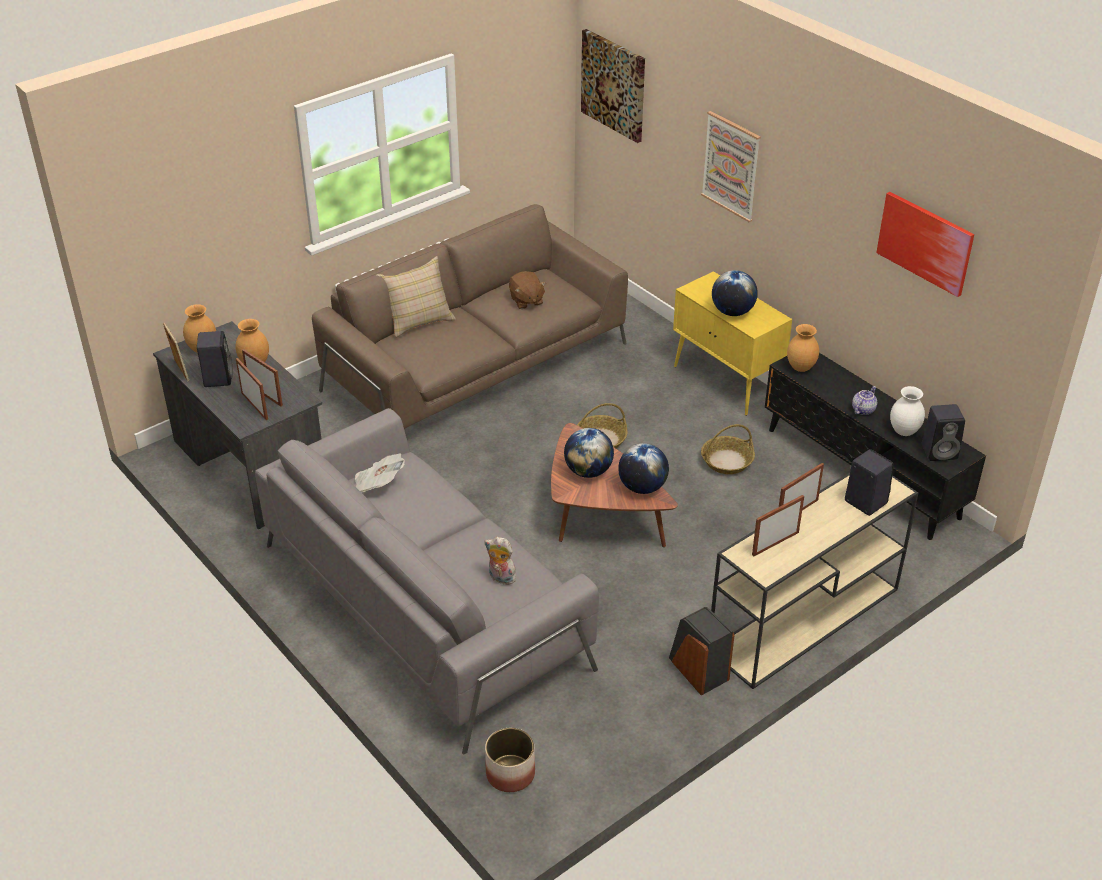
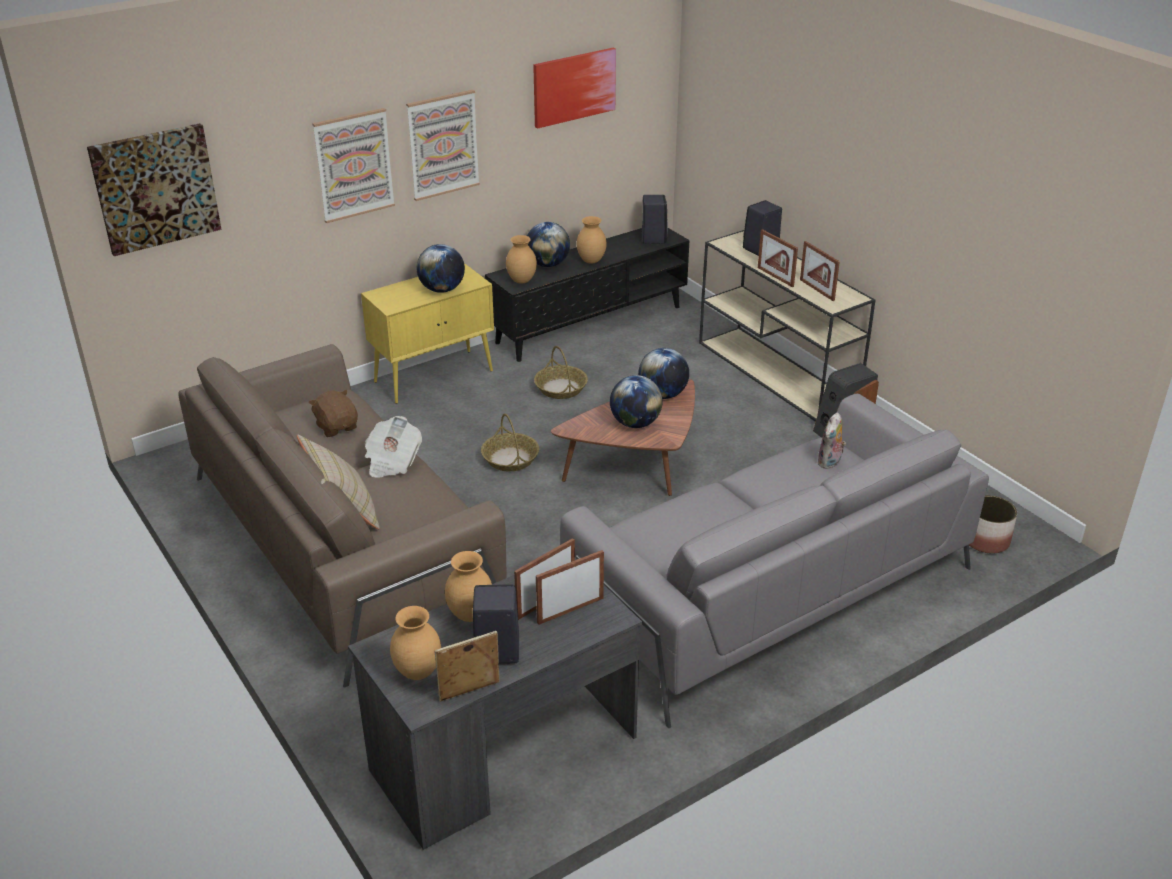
camera: 85 degrees left, 5 degrees down
newspaper [355,453,405,492] -> newspaper moved to [365,416,422,478]
brown plush toy [509,271,546,309] -> brown plush toy turned 105 degrees counterclockwise [308,390,358,437]
teapot [852,386,877,415] -> brown vase [577,216,606,264]
white vase [890,386,925,436] -> none
none -> picture [406,90,480,201]
none -> globe [527,222,570,267]

